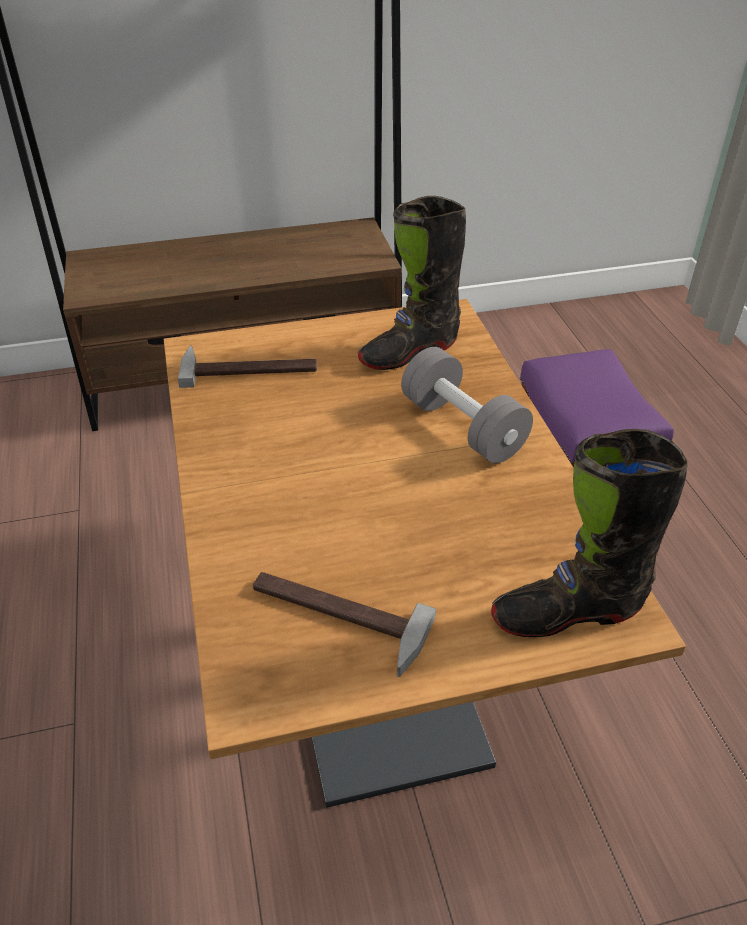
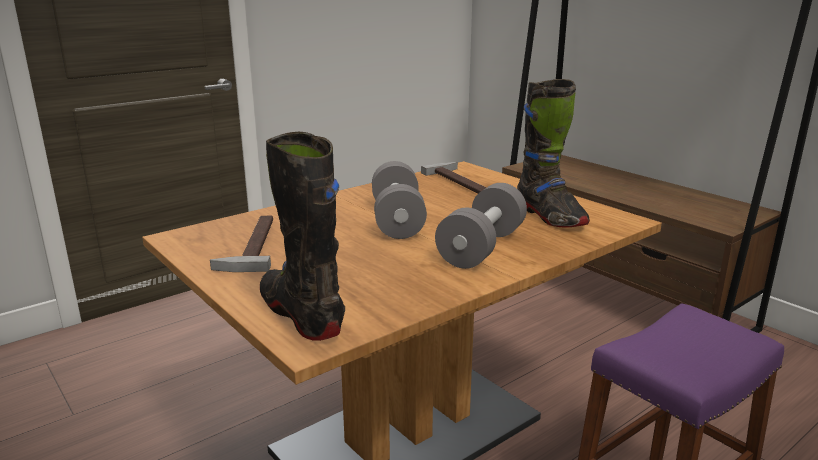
camera: 65 degrees right, 20 degrees down
black boot [358,196,466,370] -> black boot turned 150 degrees counterclockwise [517,79,590,227]
none -> grey dumbbell [372,161,427,239]

